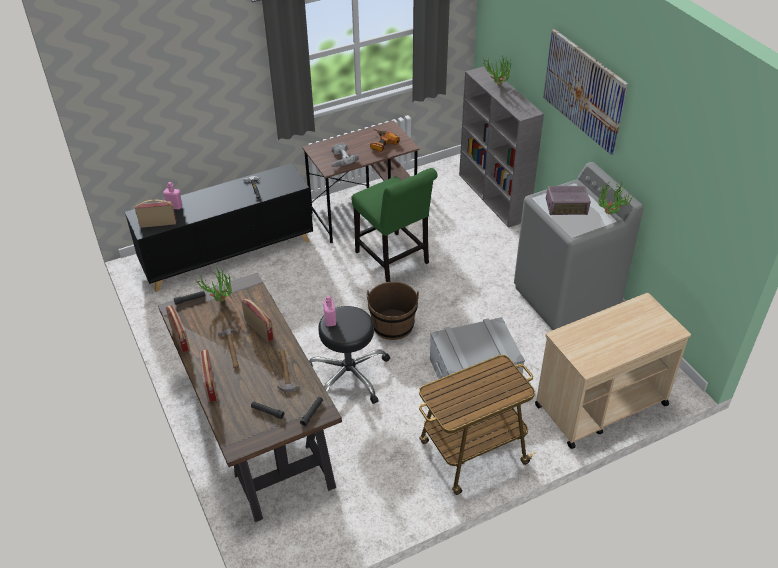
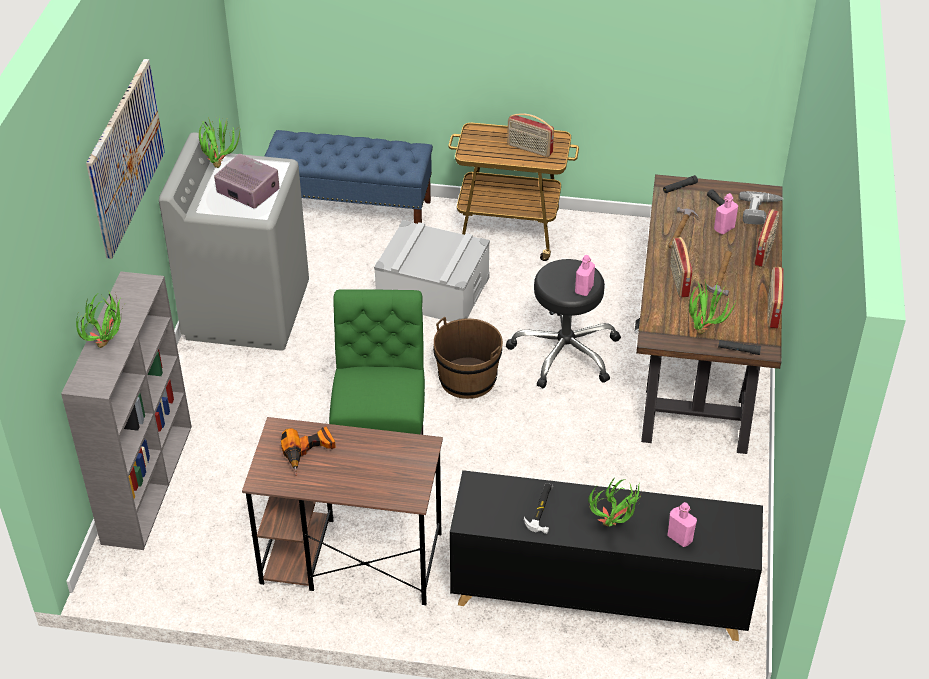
camera: 145 degrees left, 0 degrees up
radio [135,200,176,227] -> radio moved to [507,113,554,157]
power drill [331,142,359,167] -> power drill moved to [739,191,783,225]
beige cart [535,293,691,449] -> blue bench [264,130,433,224]
none -> potted plant [588,478,641,526]
none -> pink bottle [714,193,738,234]

